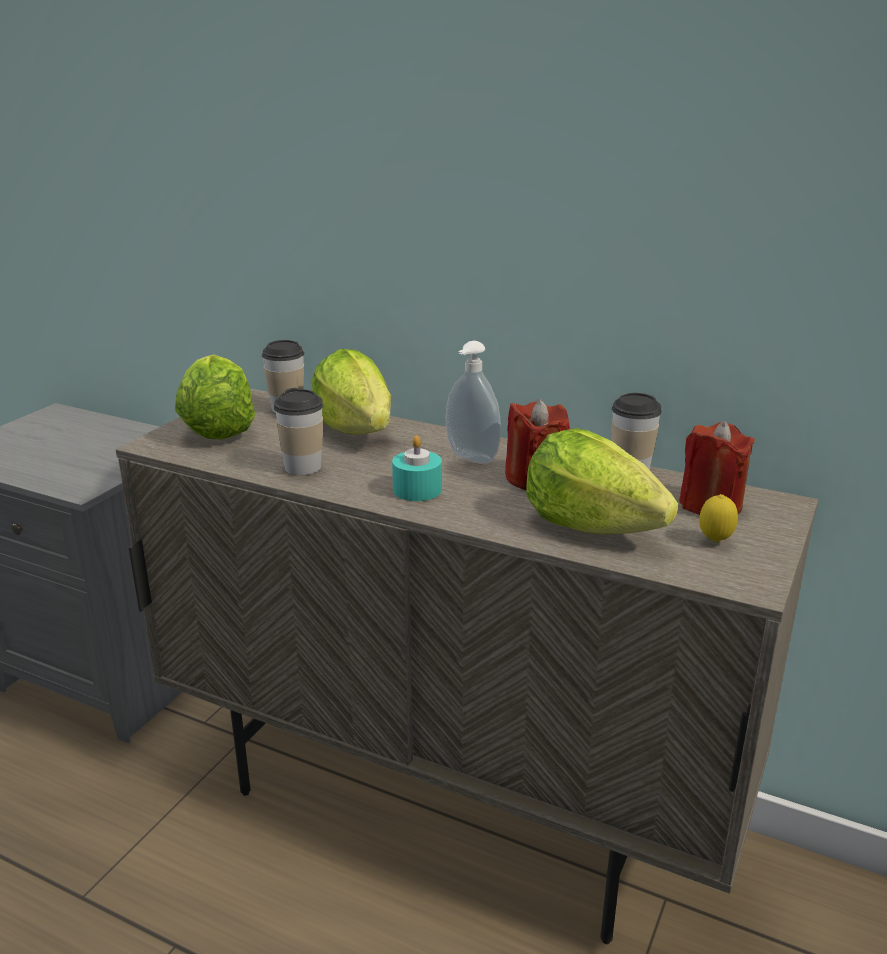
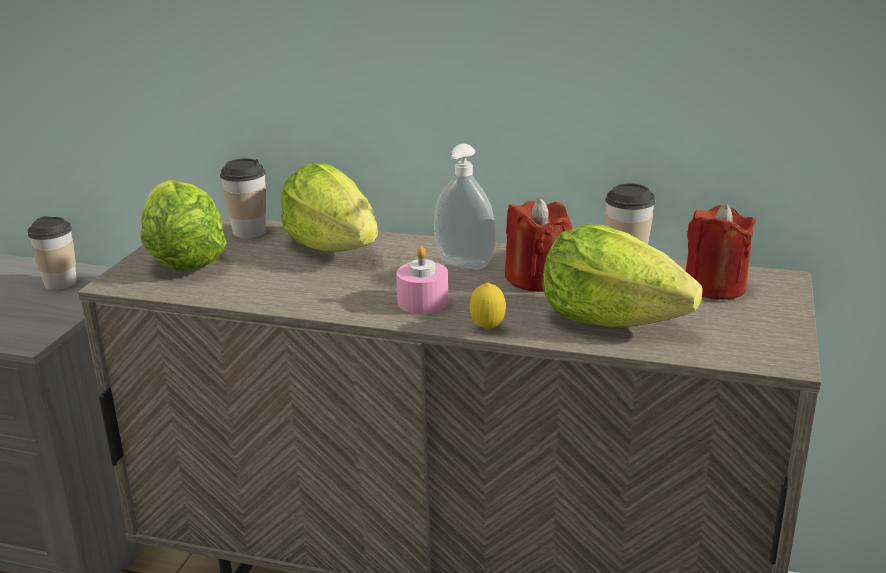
camera: 10 degrees left, 0 degrees up
cup [274,388,323,475] -> cup moved to [28,216,77,290]
turquoise candle [392,435,442,501] -> pink candle [396,246,448,314]
lemon [699,494,738,542] -> lemon moved to [470,282,506,330]

